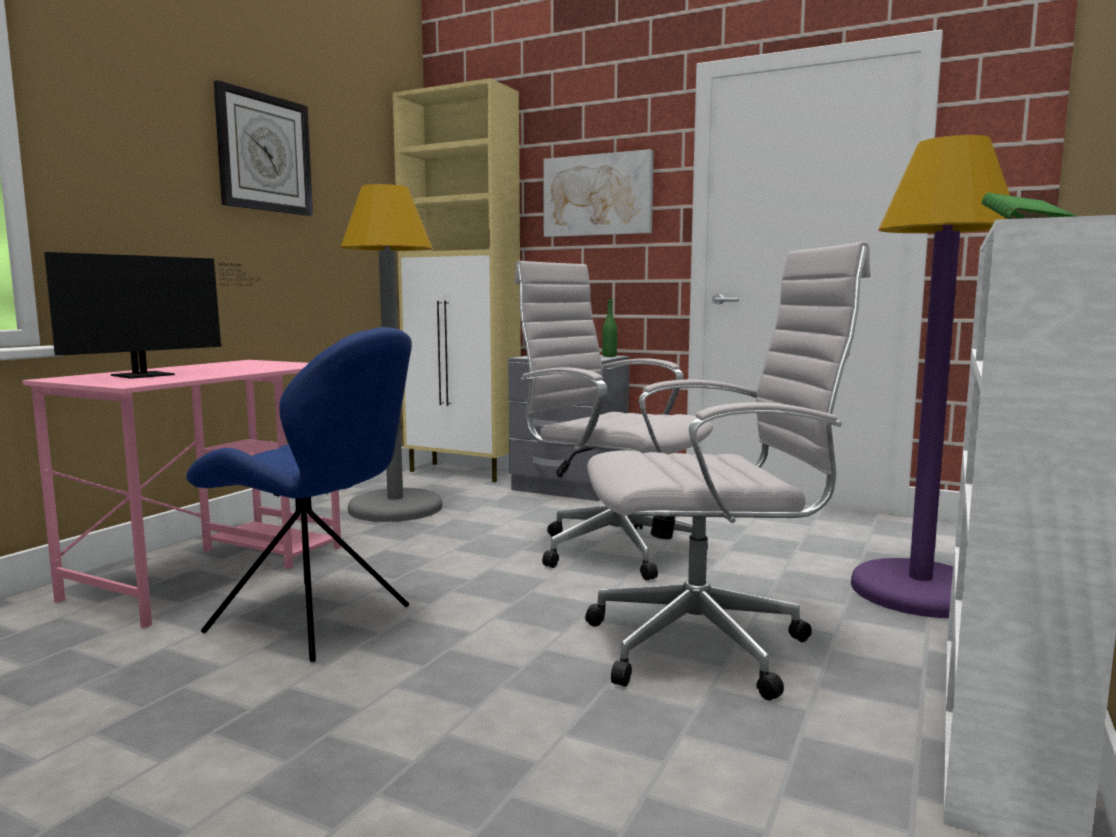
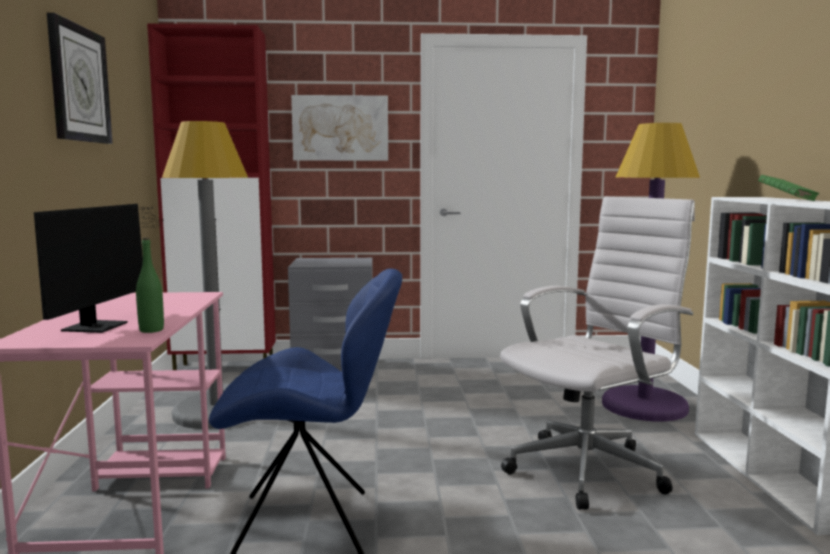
camera: 30 degrees left, 0 degrees up
beige cabinet [393,78,521,482] -> red cabinet [147,24,276,370]
white office chair [514,261,713,581] -> none
green bottle [602,298,617,357] -> green bottle moved to [136,238,164,333]

